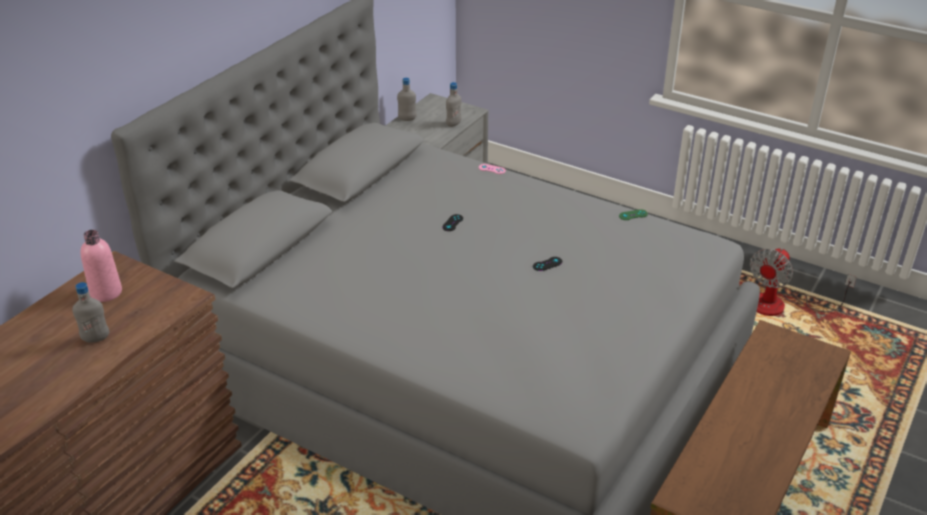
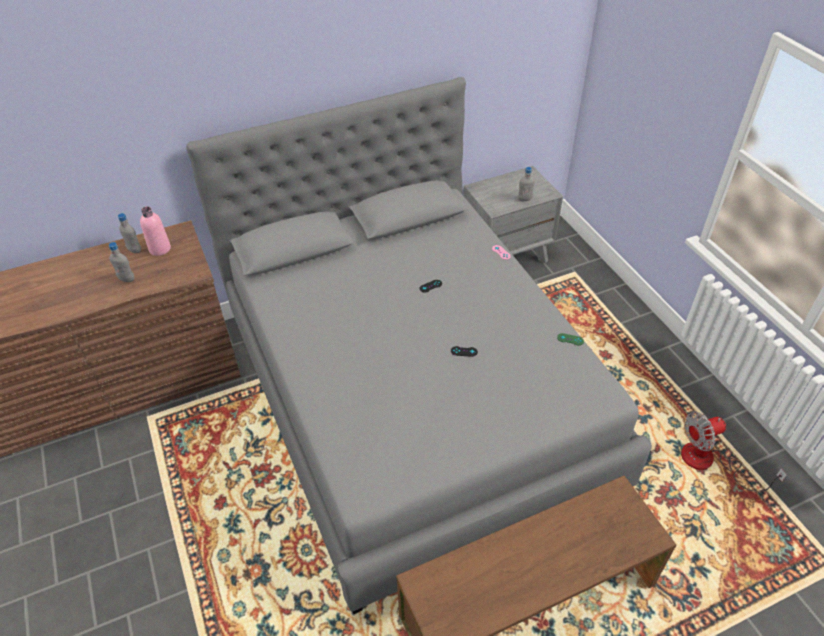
camera: 35 degrees right, 10 degrees up
grey bottle [397,78,417,121] -> grey bottle moved to [118,213,141,253]

